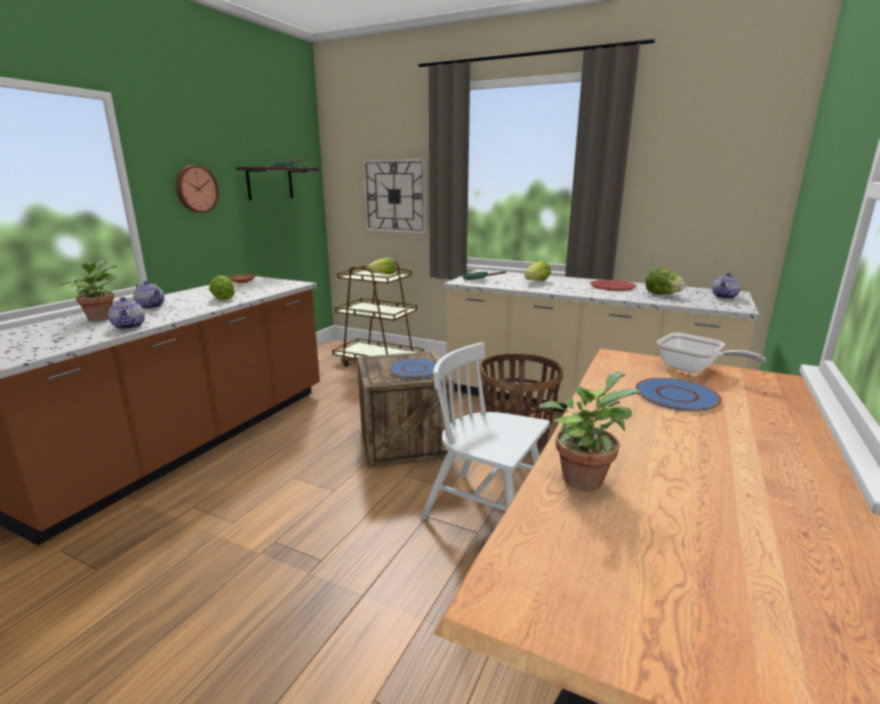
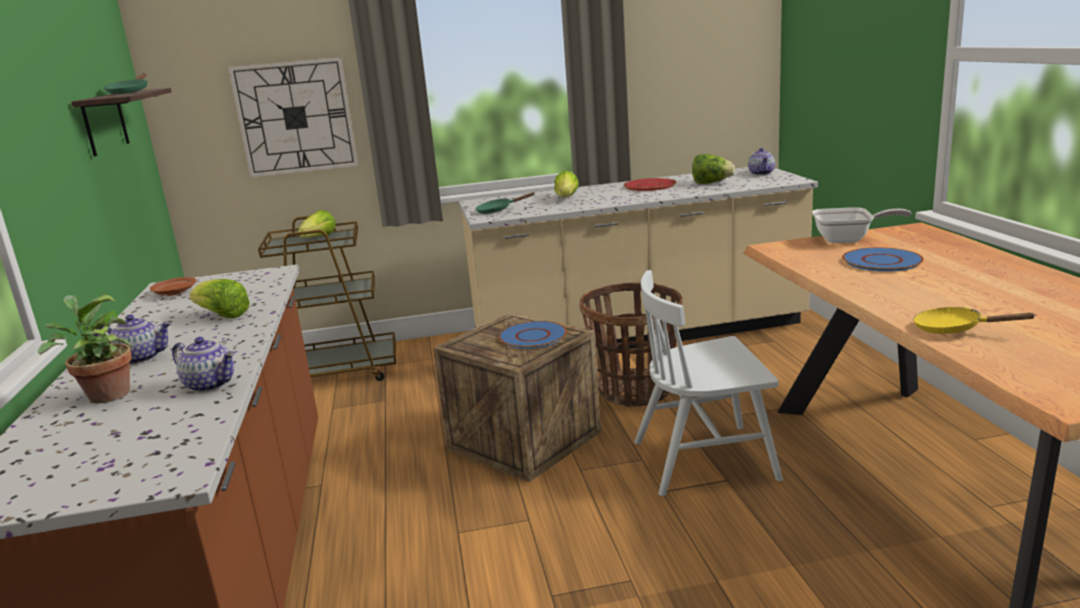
camera: 35 degrees left, 0 degrees up
wall clock [176,165,219,213] -> none
potted plant [539,372,640,491] -> yellow frying pan [913,307,1036,334]

